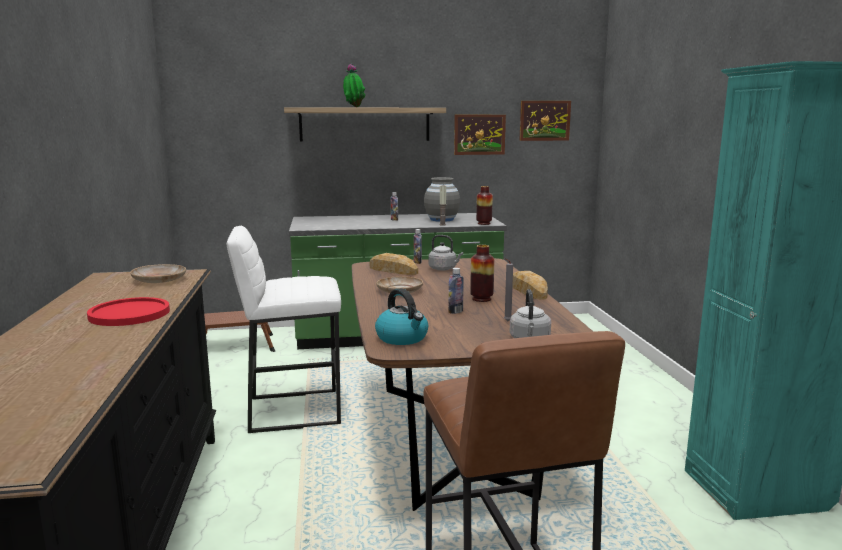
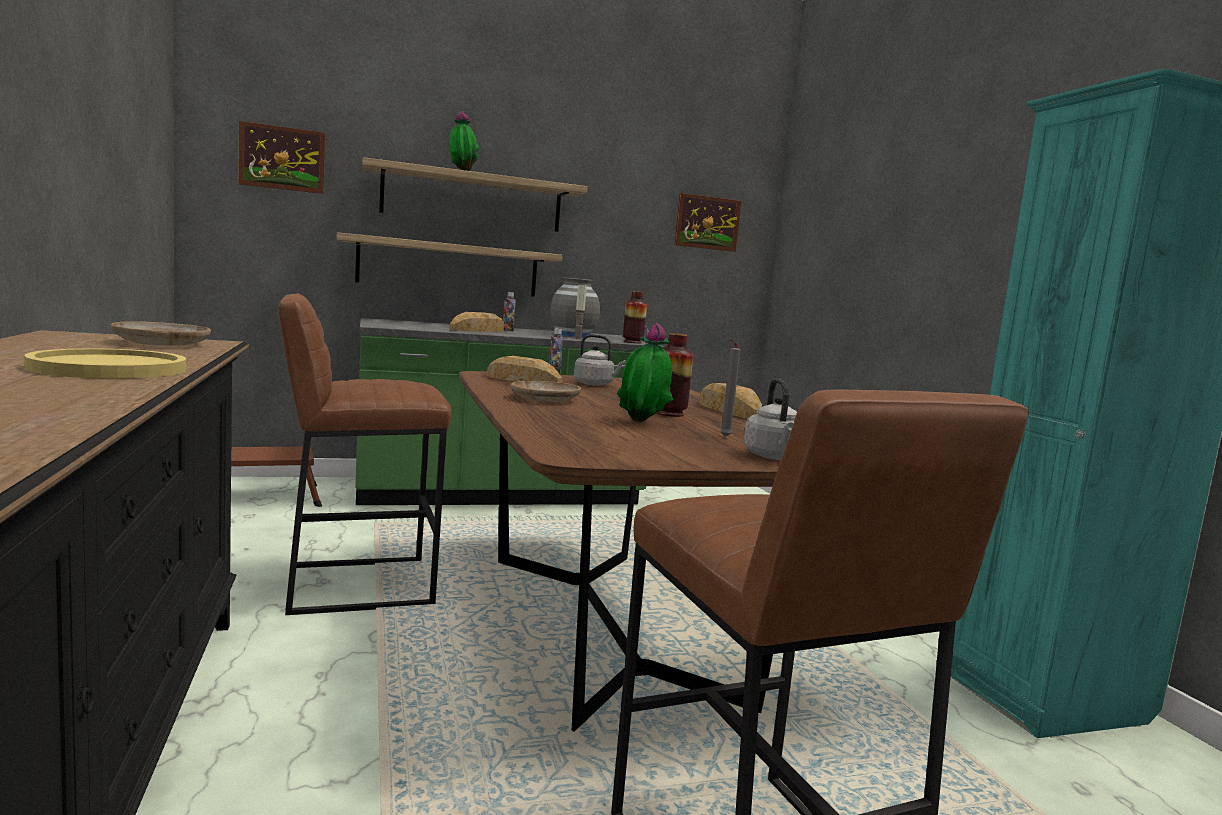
camera: 10 degrees left, 5 degrees down
red plate [87,297,170,326] -> yellow plate [24,348,186,378]
white stool [227,226,341,433] -> brown stool [278,293,452,615]
kettle [375,288,428,345] -> none
bottle [448,268,464,314] -> potted plant [617,323,673,422]
picture [454,115,506,155] -> picture moved to [238,121,325,194]
none -> shelf [337,232,563,297]
none -> bread [450,312,504,332]

